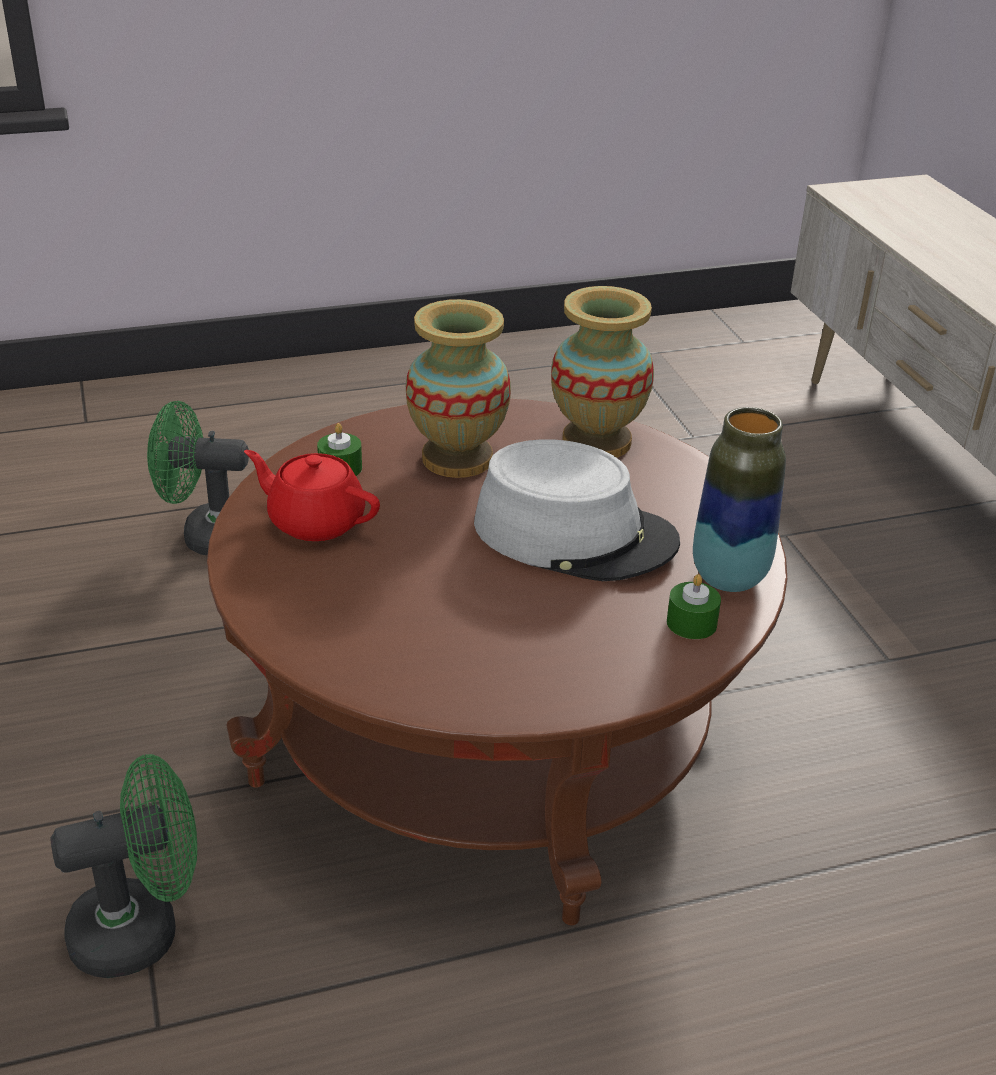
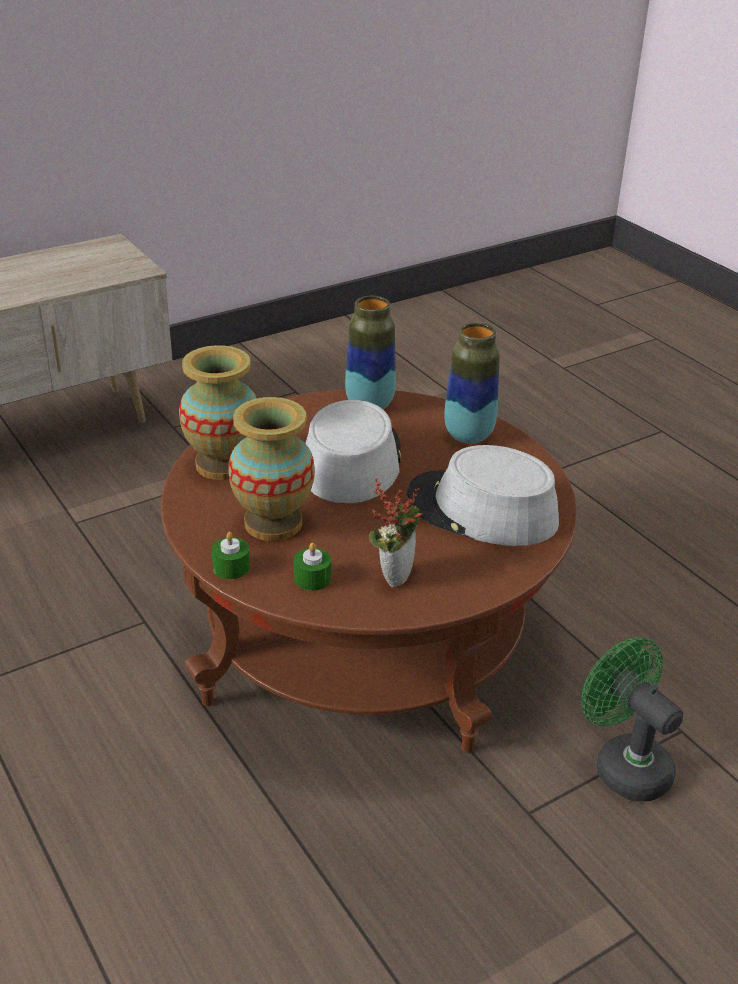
camera: 105 degrees left, 0 degrees up
green fan [147,401,249,555] -> none
red teapot [244,450,380,541] -> potted plant [369,478,423,588]
green candle [667,574,721,639] -> green candle moved to [212,532,250,579]
none -> grey hat [407,445,559,546]
none -> vase [444,323,500,444]

